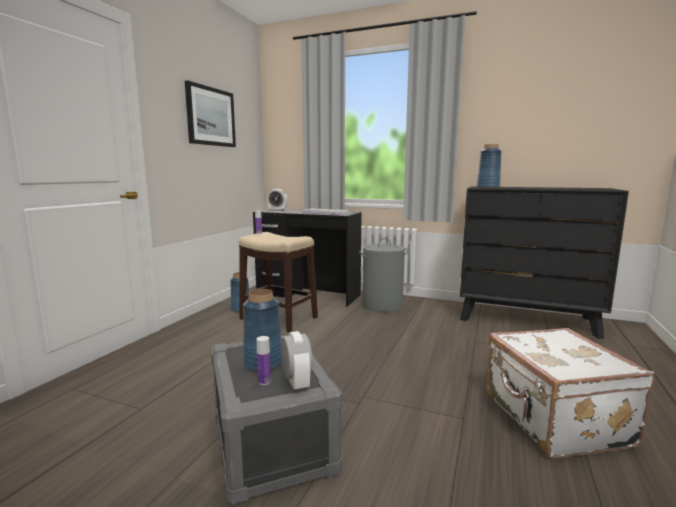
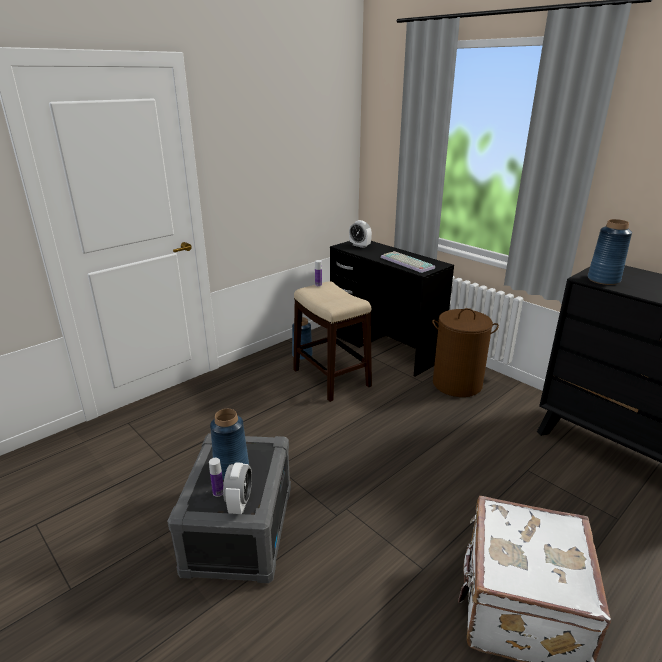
camera: 25 degrees right, 15 degrees up
picture [185,80,236,147] -> none
grey laundry basket [359,238,408,312] -> brown laundry basket [432,308,499,397]

